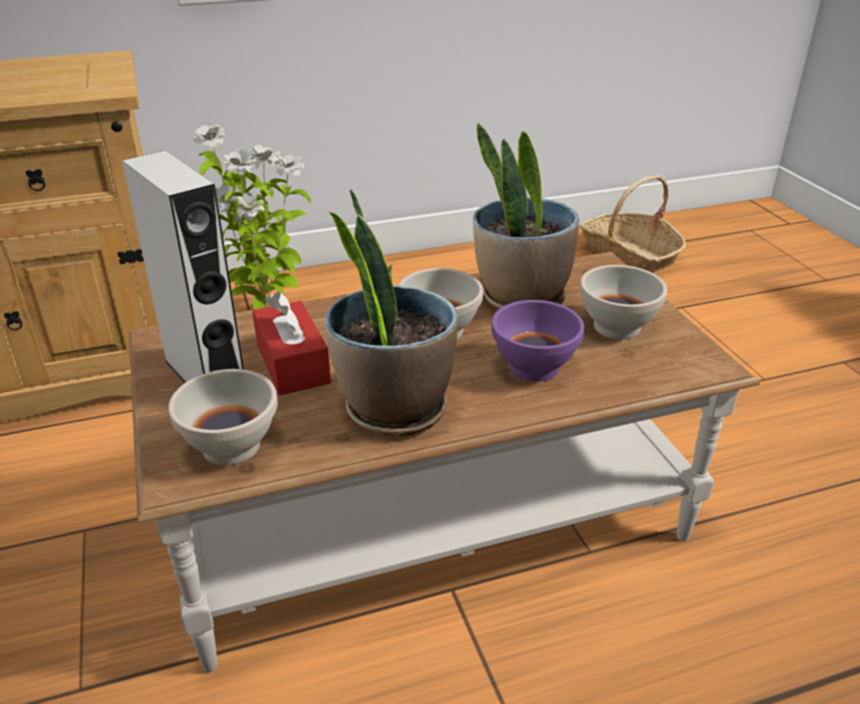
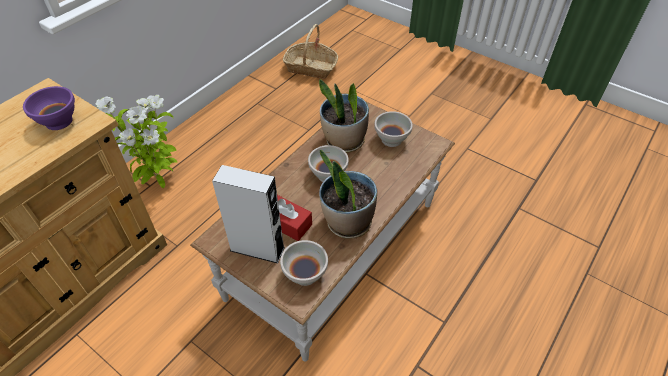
camera: 35 degrees left, 15 degrees up
purple bowl [491,300,584,382] -> purple bowl moved to [23,86,75,130]

